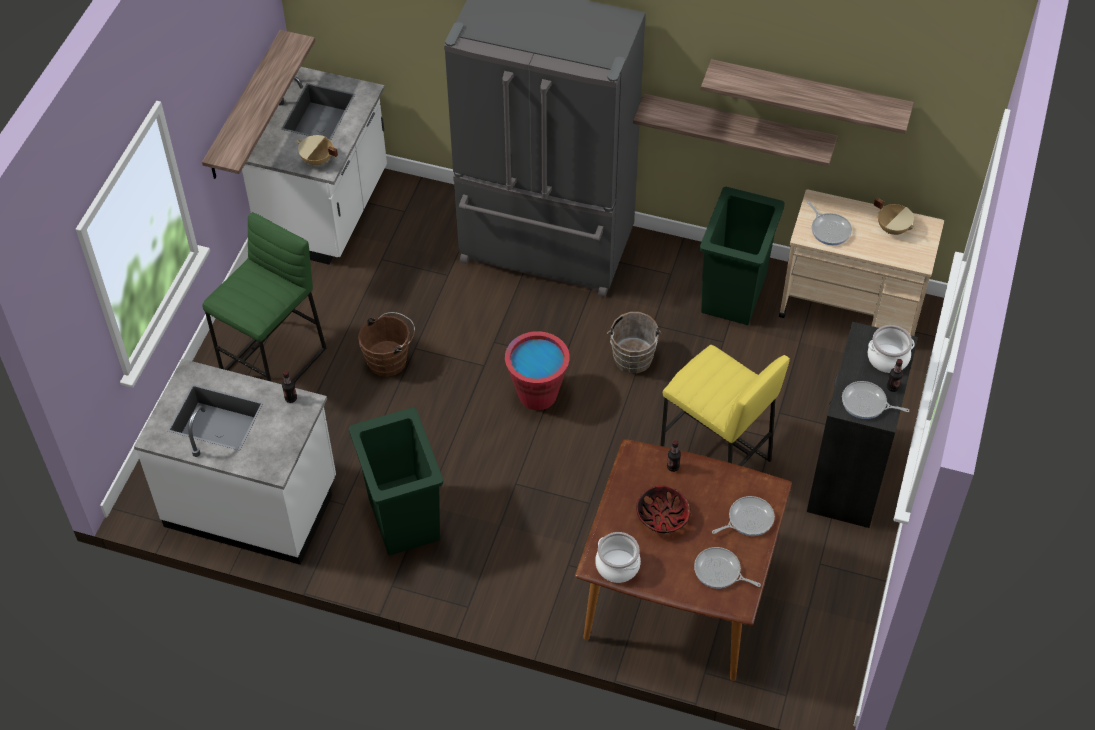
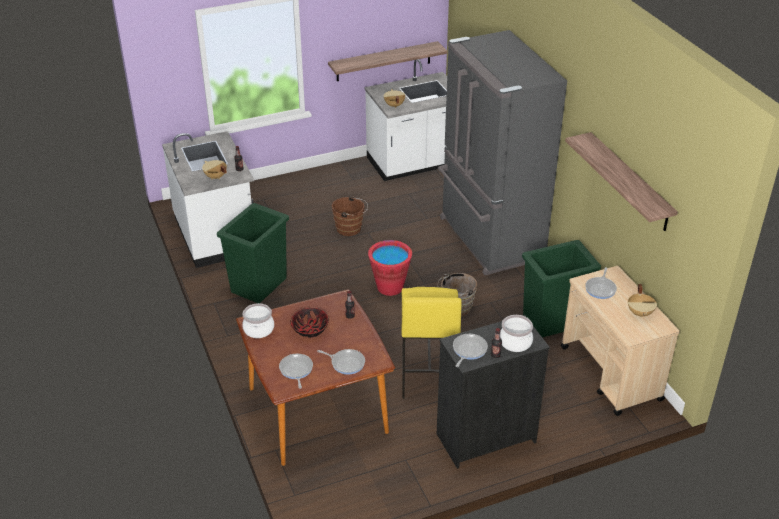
camera: 50 degrees right, 15 degrees down
green stool [202,212,327,383] -> none
shelf [633,94,837,167] -> none
frying pan [842,381,909,419] -> frying pan turned 45 degrees clockwise [453,334,488,367]
none -> beige cooking pot [202,160,227,179]

